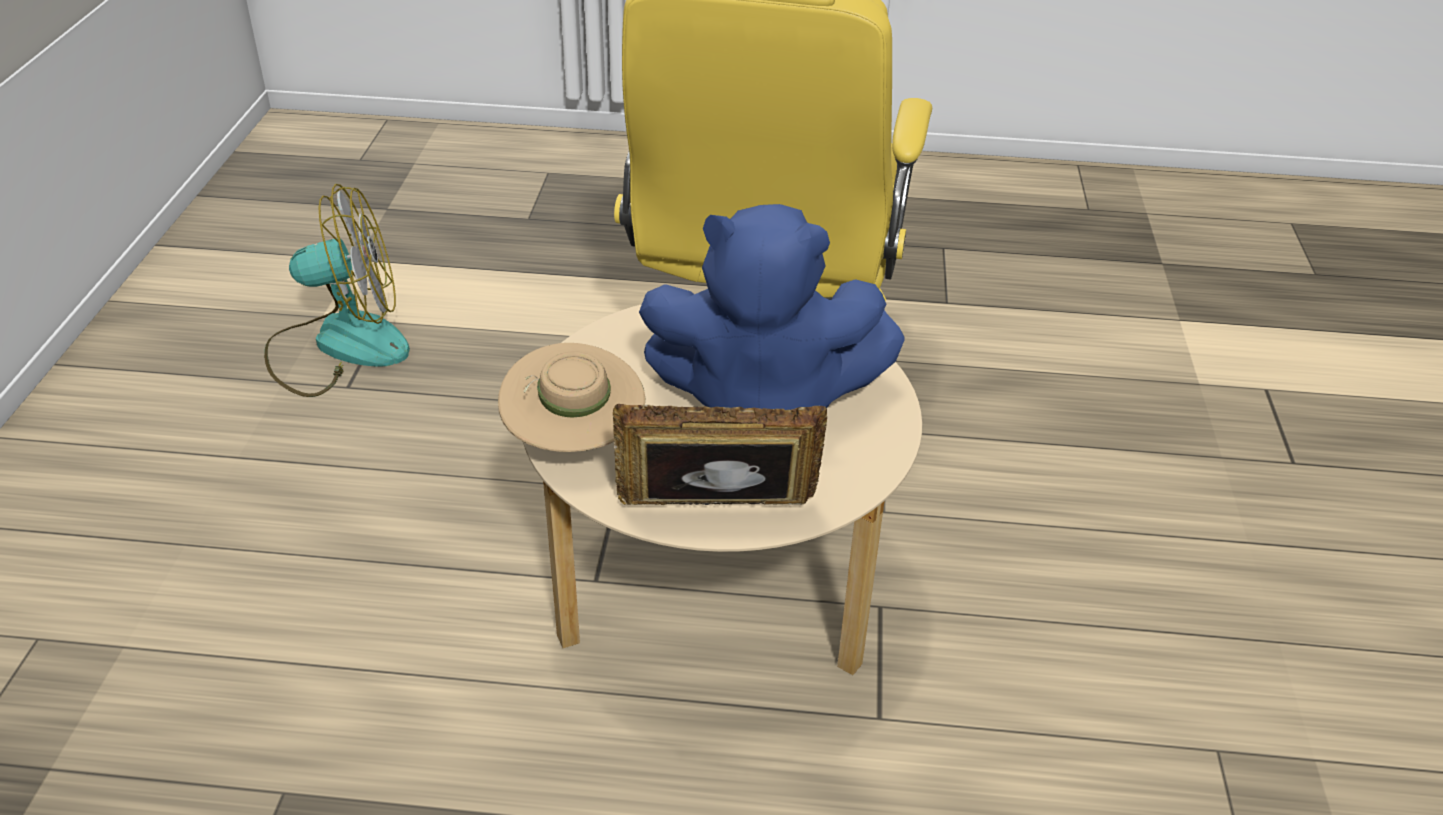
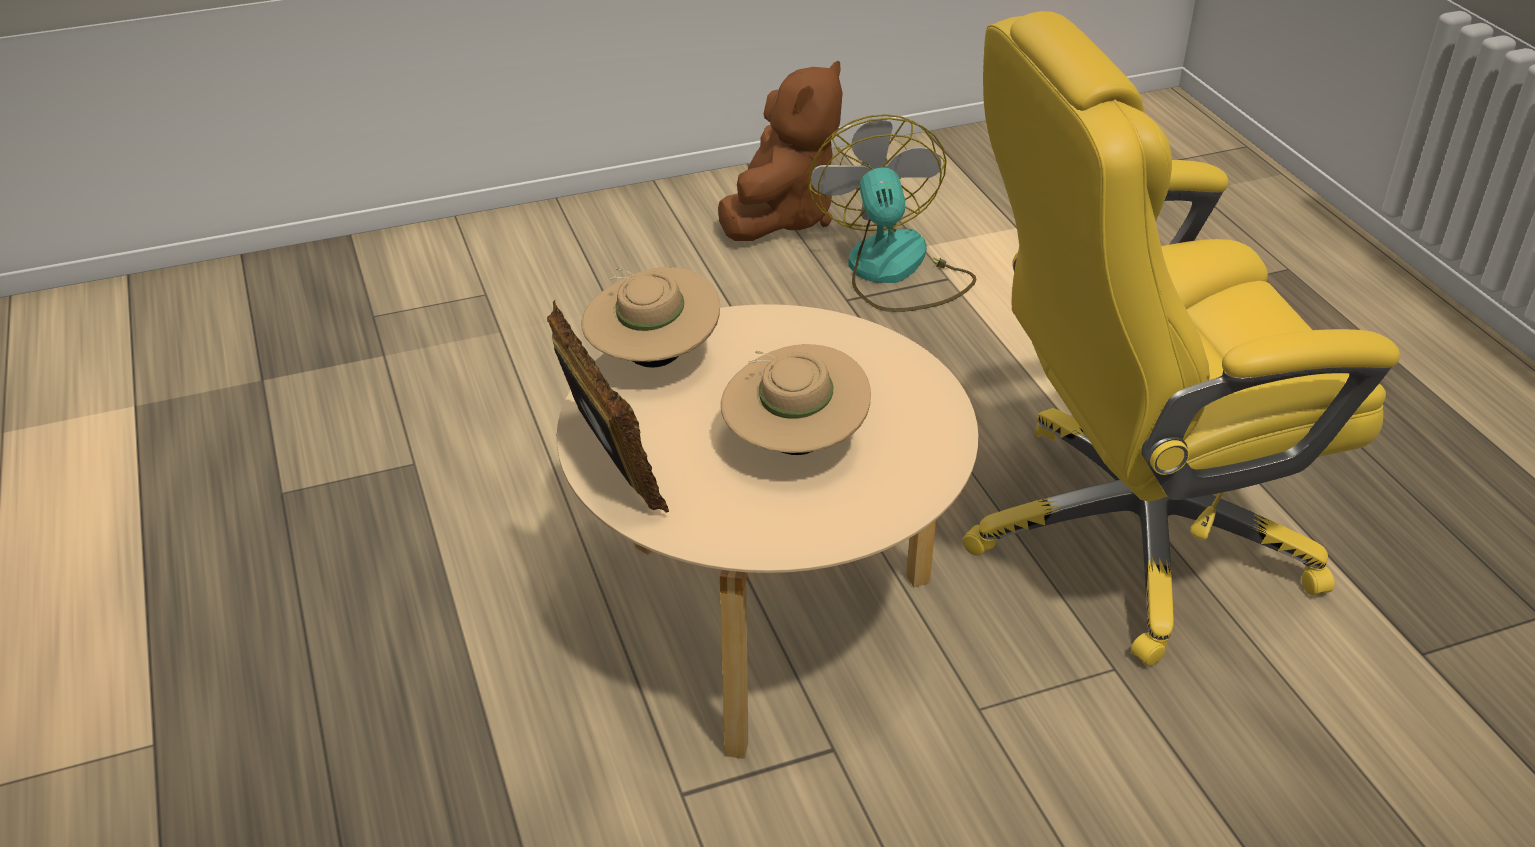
camera: 65 degrees right, 0 degrees up
fan [264,184,410,397] -> fan turned 150 degrees counterclockwise [808,114,977,312]
blue plush toy [639,204,905,410] -> beige hat [721,344,871,455]
none -> brown plush toy [718,61,843,241]

